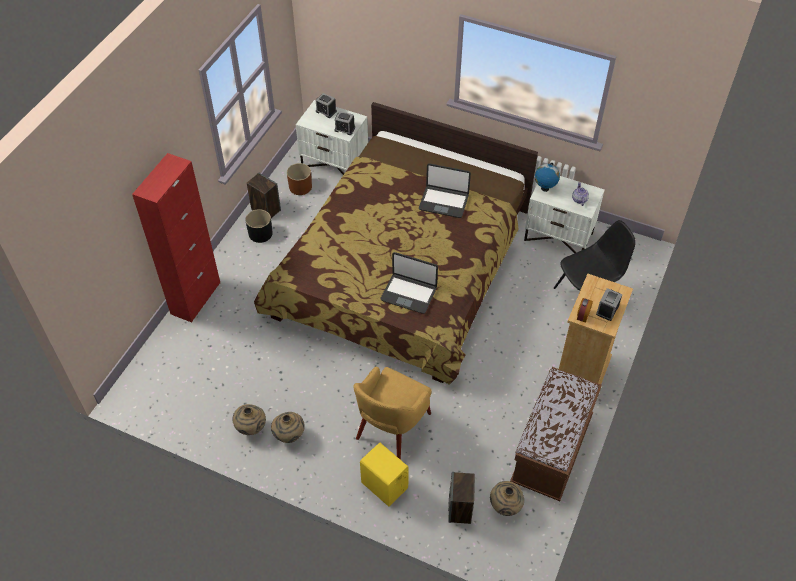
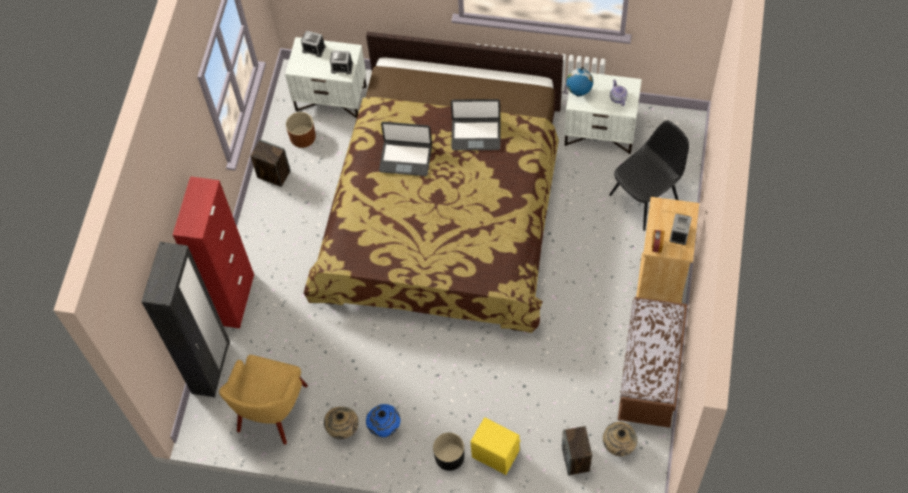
camera: 10 degrees left, 10 degrees up
black planter [245,209,273,243] -> black planter moved to [433,432,464,471]
beige vase [271,412,305,443] -> blue vase [366,404,401,437]
yellow armchair [353,366,431,460] -> yellow armchair moved to [219,355,308,445]
laptop [380,252,438,314] -> laptop moved to [379,122,432,176]
none -> black wardrobe [141,242,230,397]

